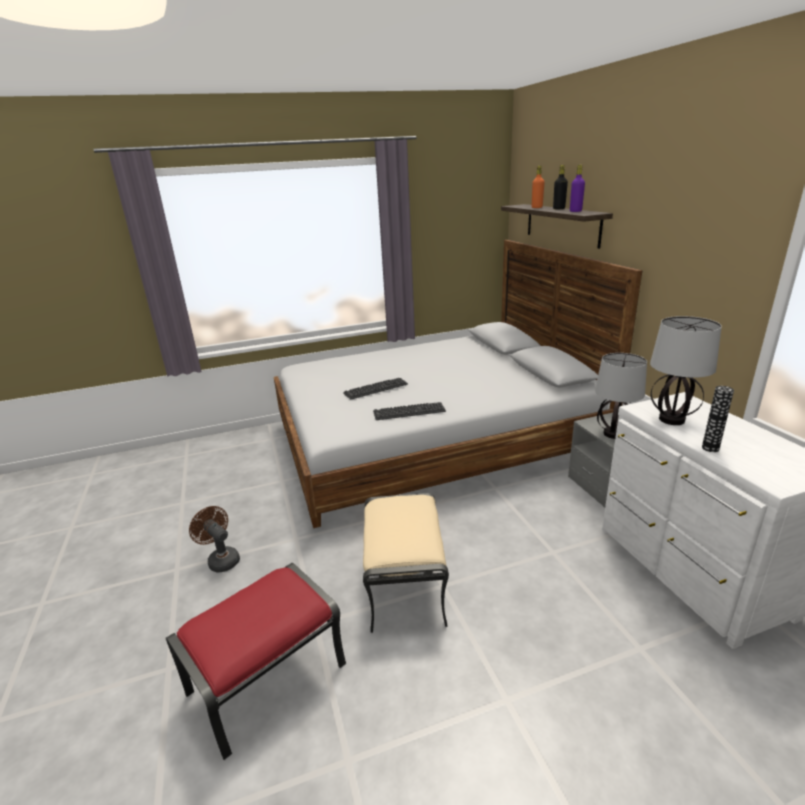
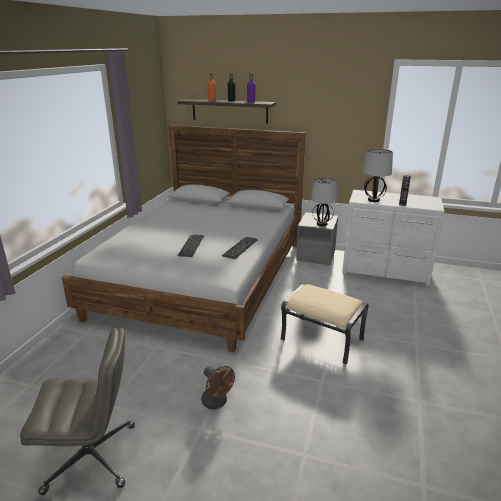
camera: 55 degrees left, 0 degrees up
red ottoman [166,563,346,760] -> none
brown fan [189,506,240,573] -> brown fan turned 120 degrees counterclockwise [201,366,235,409]
none -> grey office chair [20,327,135,495]

